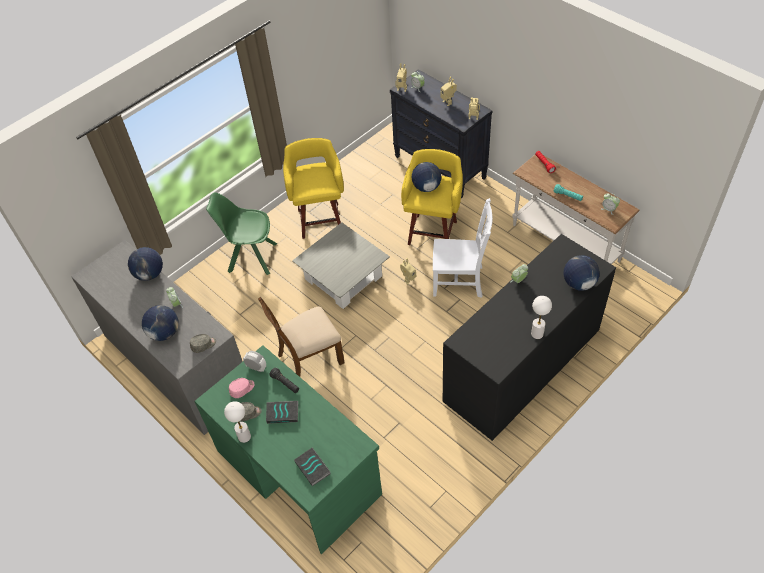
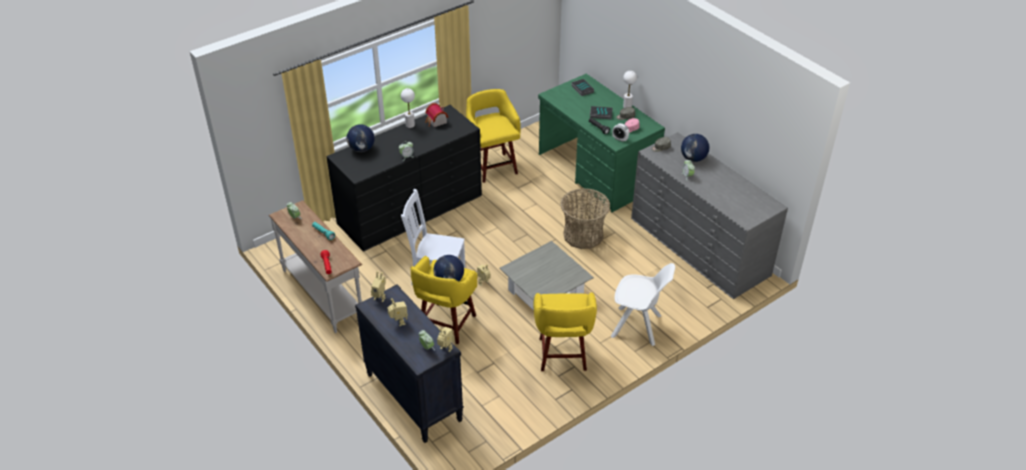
camera: 175 degrees left, 10 degrees down
globe [128,247,163,281] -> none
green chair [206,192,277,275] -> white chair [611,263,675,346]
brown chair [258,297,344,377] -> basket [560,188,610,249]
none -> toy house [425,103,448,127]
none -> yellow stool [466,89,521,183]

